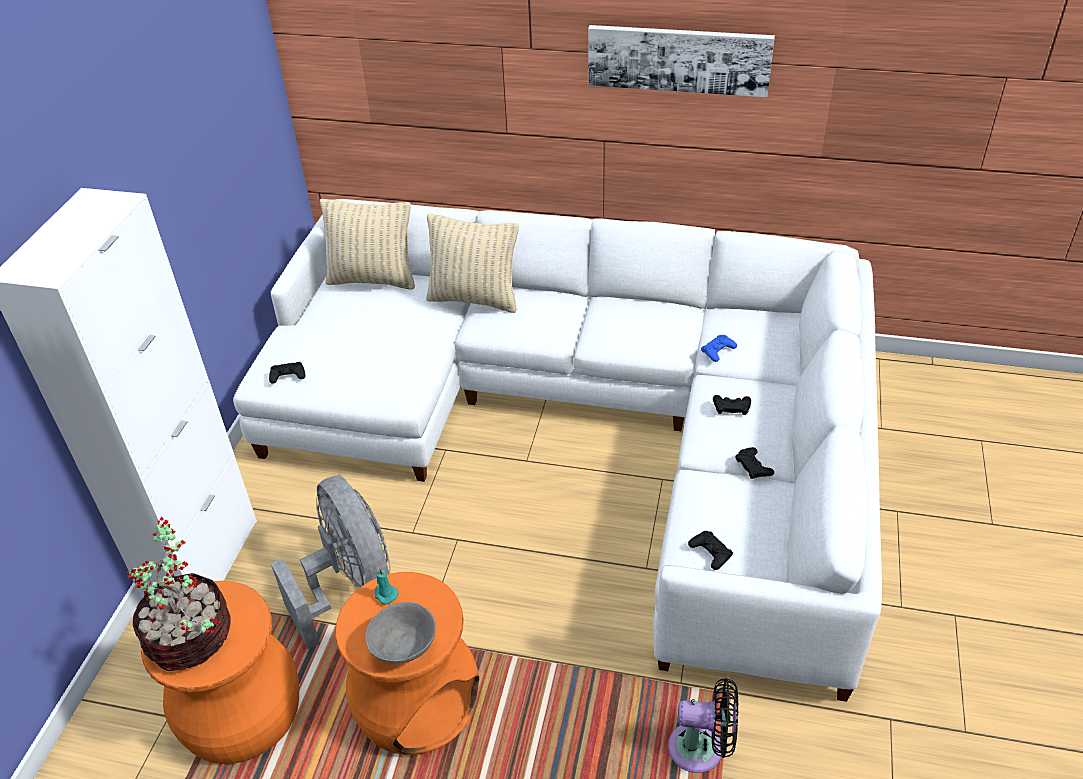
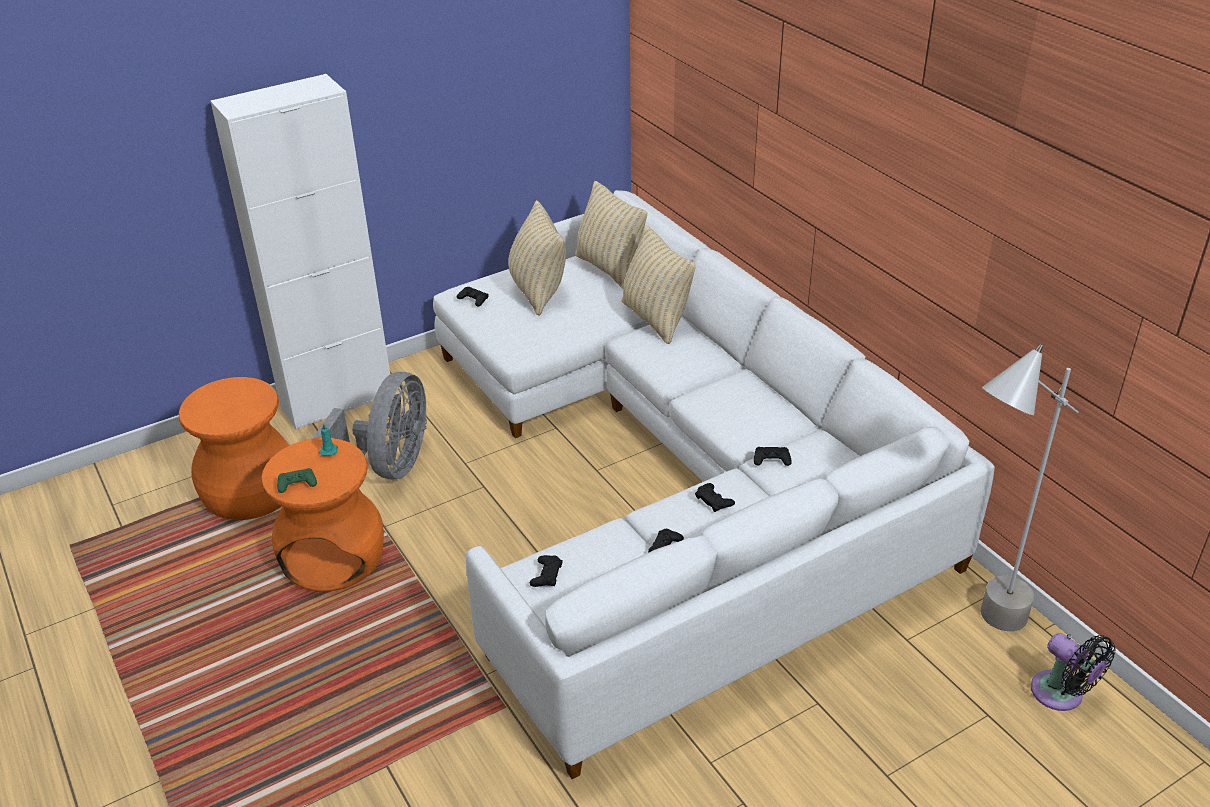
camera: 45 degrees right, 5 degrees down
potted plant [127,517,230,671] -> none
grey bowl [365,602,436,664] -> green game controller [277,468,317,493]
picture [588,25,775,97] -> none
black fan [668,678,738,773] -> black fan moved to [1031,633,1115,711]
blue game controller [701,335,737,362] -> black game controller [754,447,792,466]
none -> beige pillow [508,200,566,316]
none -> grey floor lamp [981,344,1078,631]

